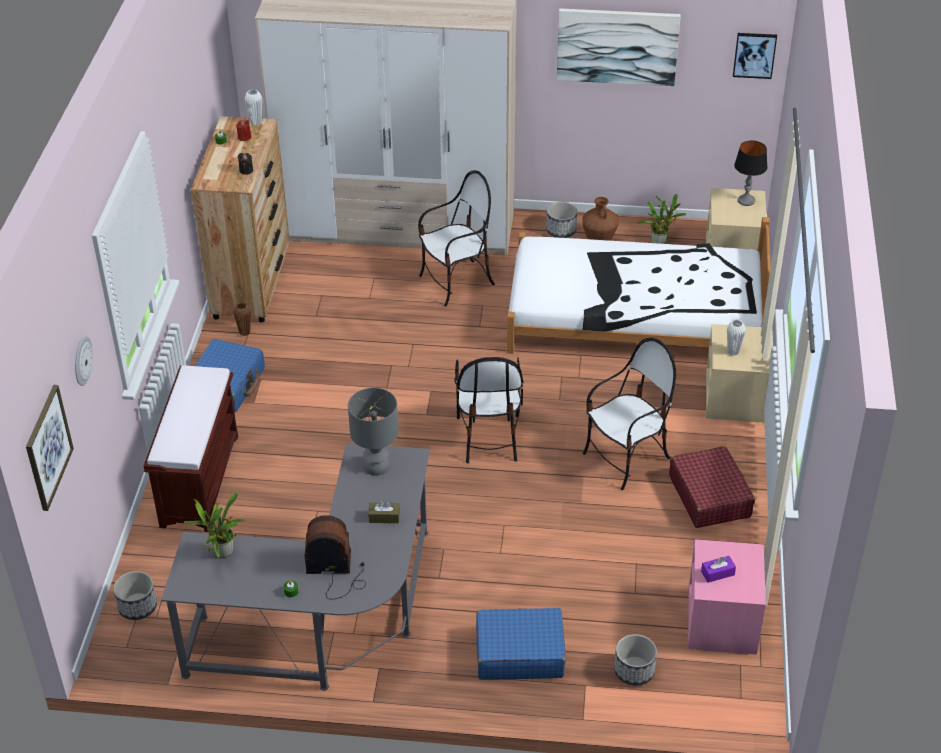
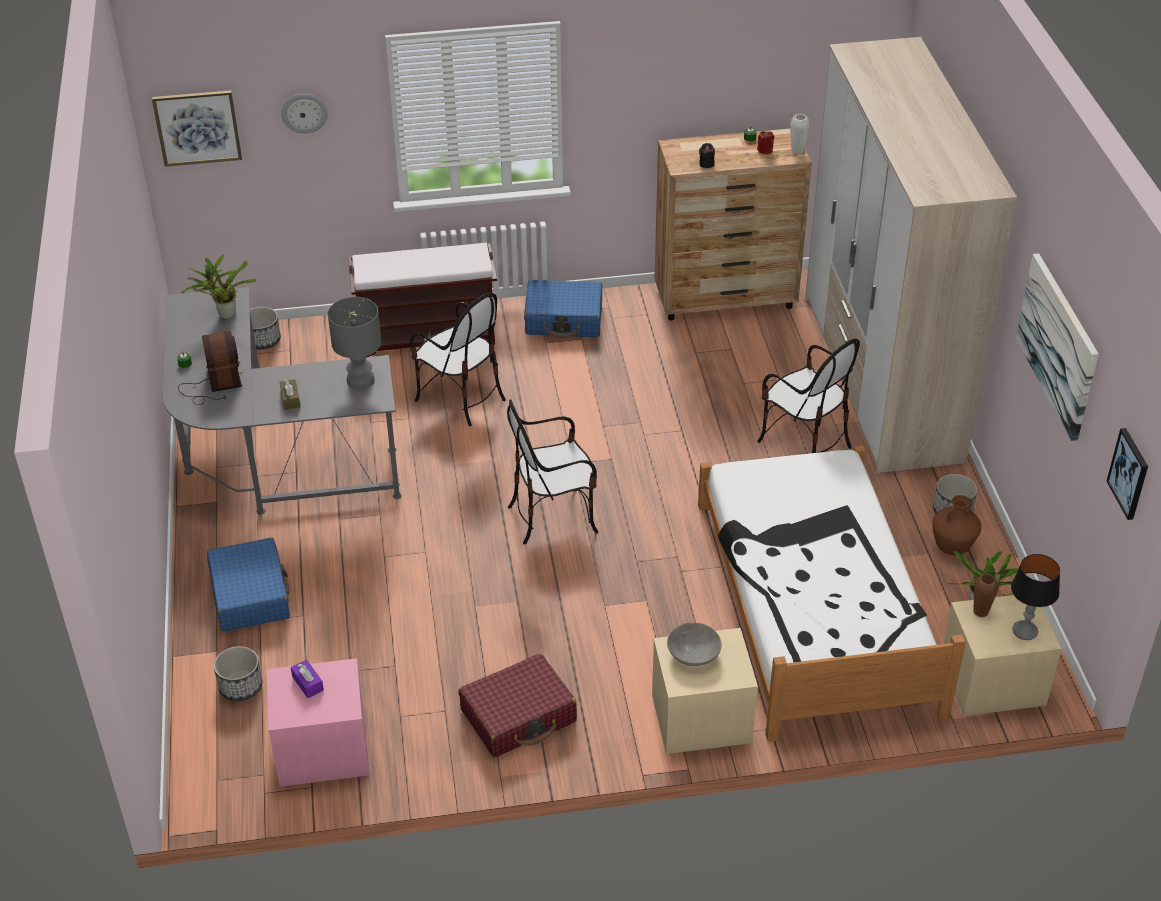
camera: 75 degrees right, 0 degrees up
brown vase [233,303,251,336] -> brown vase moved to [974,574,998,617]
chair [583,338,676,490] -> chair moved to [410,293,506,426]
white vase [727,320,746,356] -> grey bowl [667,623,721,666]

